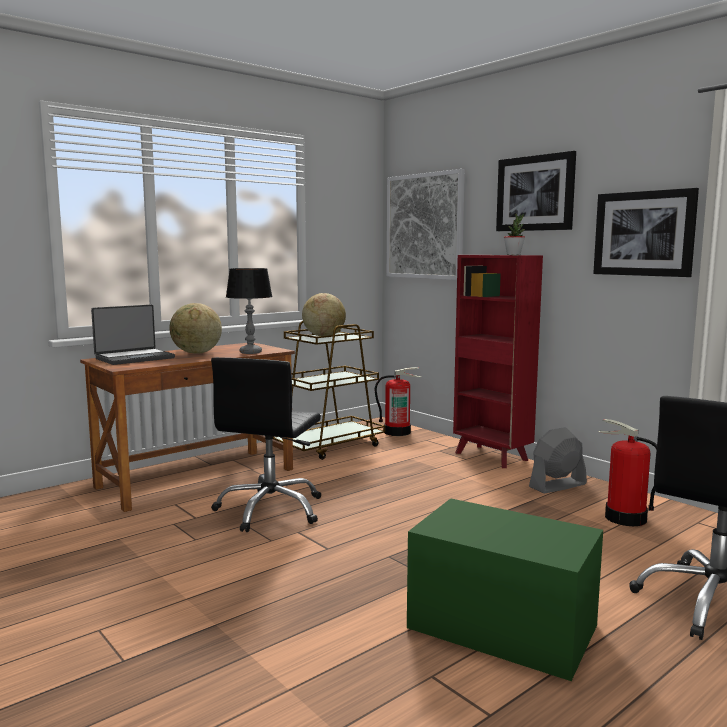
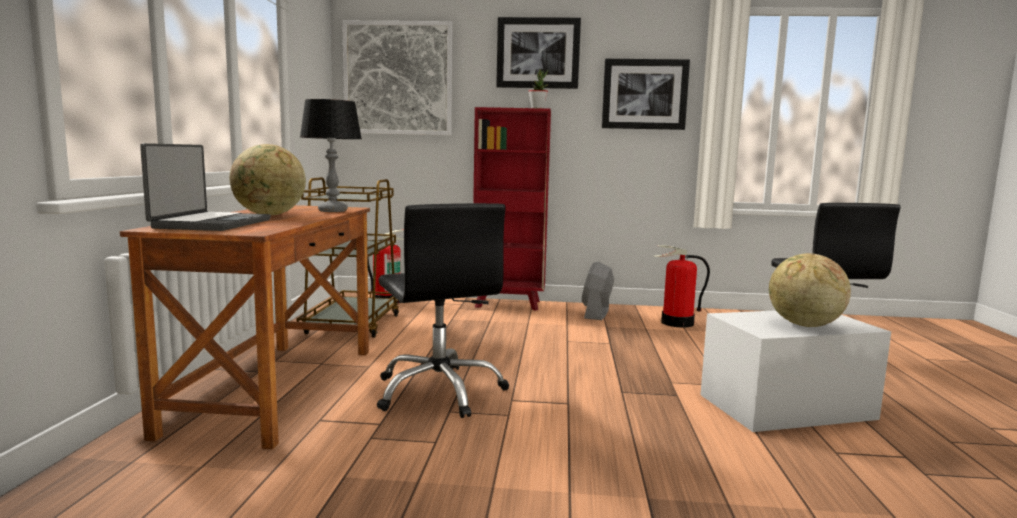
camera: 45 degrees left, 0 degrees up
globe [302,293,346,336] -> globe moved to [769,253,851,327]
green storage box [407,498,603,681] -> white storage box [700,310,891,432]

